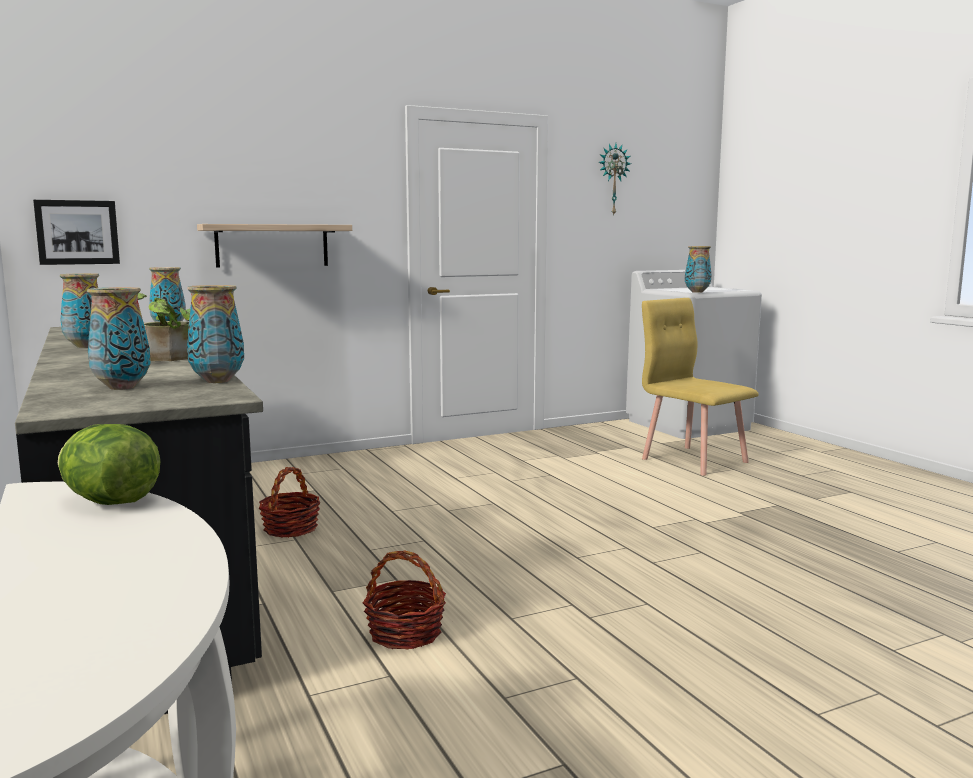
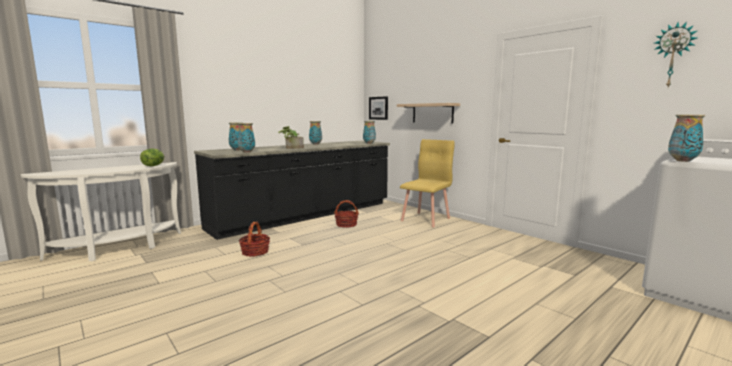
camera: 75 degrees right, 0 degrees up
yellow chair [642,298,759,476] -> yellow chair moved to [400,139,455,227]

